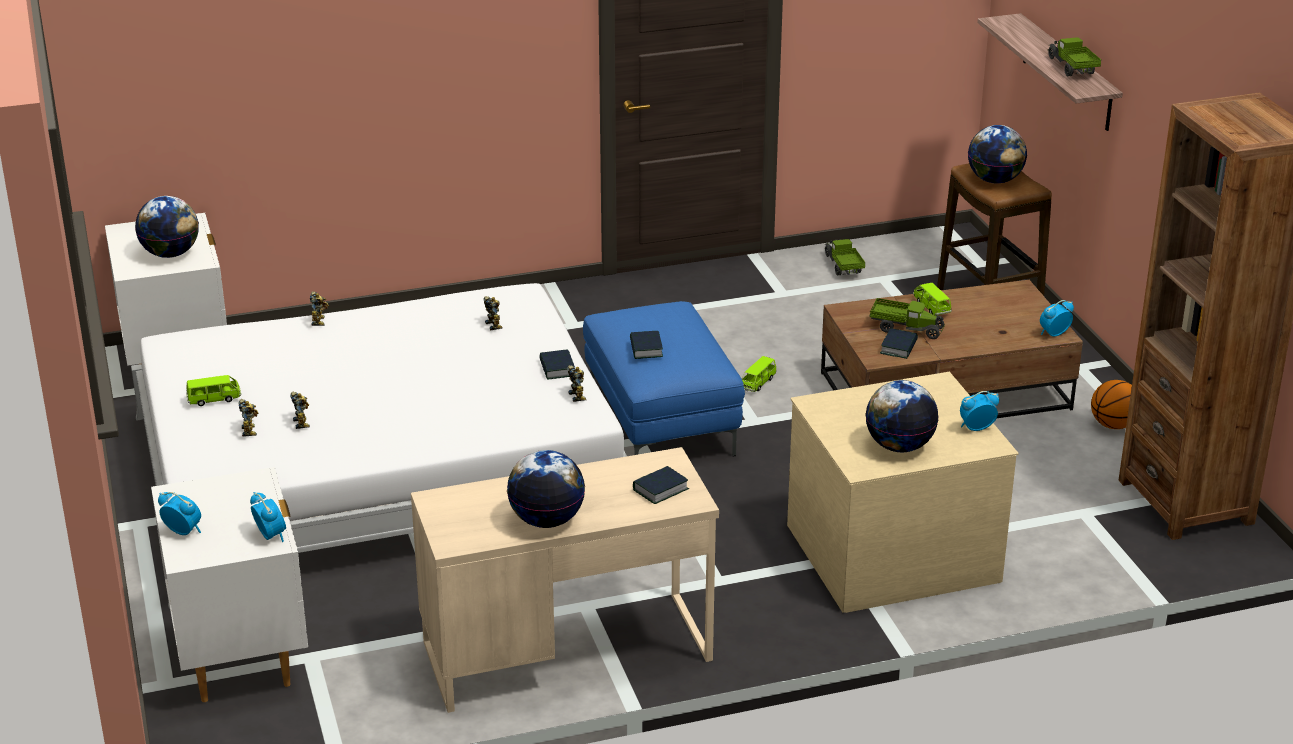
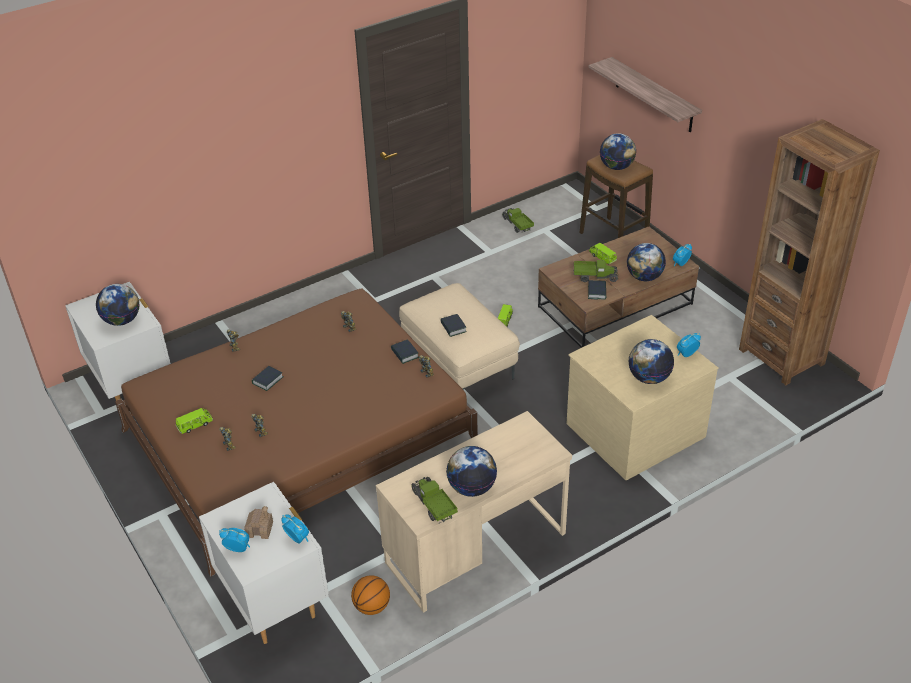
camera: 15 degrees left, 10 degrees up
white bed [131,283,627,609] -> brown bed [115,288,478,576]
blue ottoman [583,301,745,456] -> beige ottoman [399,283,520,389]
book [633,466,689,504] -> book moved to [252,366,283,391]
toy truck [1048,38,1101,77] -> toy truck moved to [411,477,458,523]
basketball [1091,380,1132,429] -> basketball moved to [351,575,390,615]
none -> toy house [244,506,273,539]
none -> globe [627,243,666,281]

